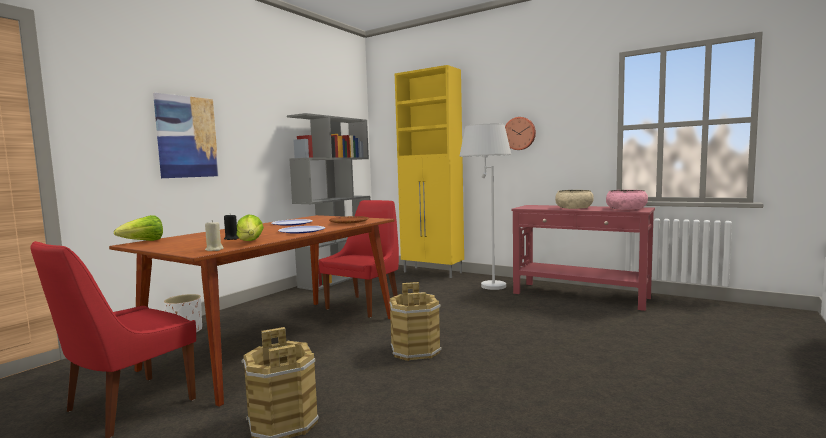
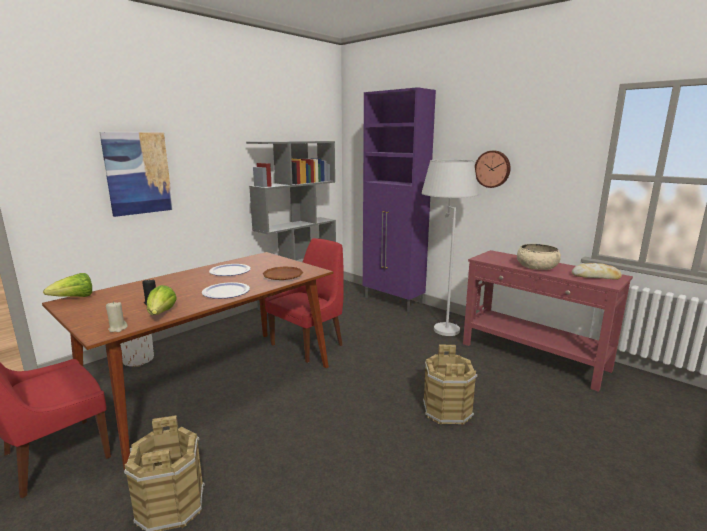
camera: 10 degrees right, 10 degrees up
brown bucket [389,282,442,361] -> brown bucket moved to [423,345,478,425]
yellow cabinet [395,65,464,278] -> purple cabinet [363,87,436,312]
pink bowl [606,190,648,210] -> bread [572,263,622,280]

